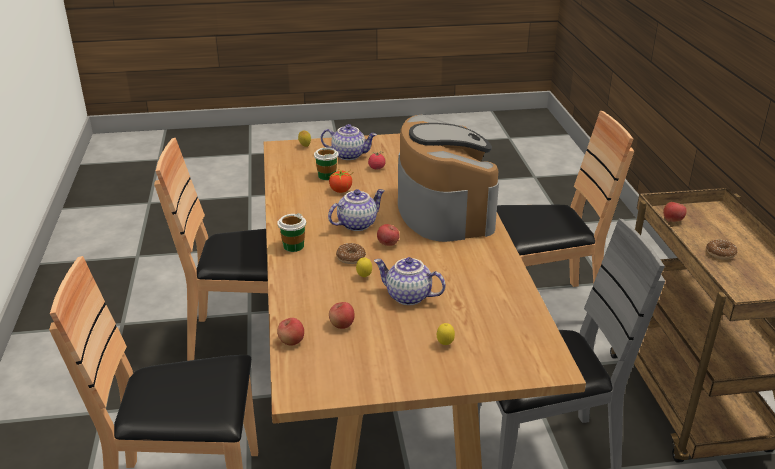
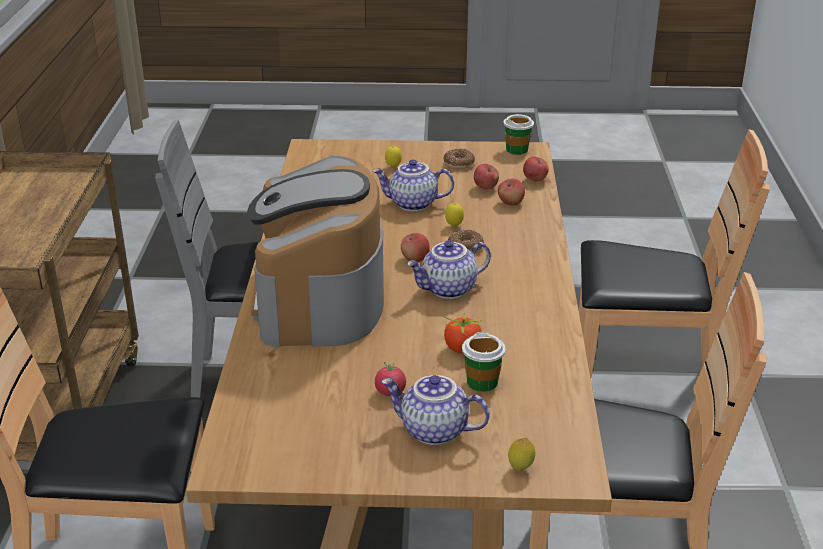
camera: 170 degrees left, 0 degrees up
cup [277,213,306,252] -> cup moved to [503,114,534,155]
teapot [374,257,445,305] -> teapot turned 150 degrees clockwise [373,159,454,211]
apple [663,202,687,222] -> apple moved to [498,179,525,206]
donut [706,240,738,259] -> donut moved to [443,149,475,169]

